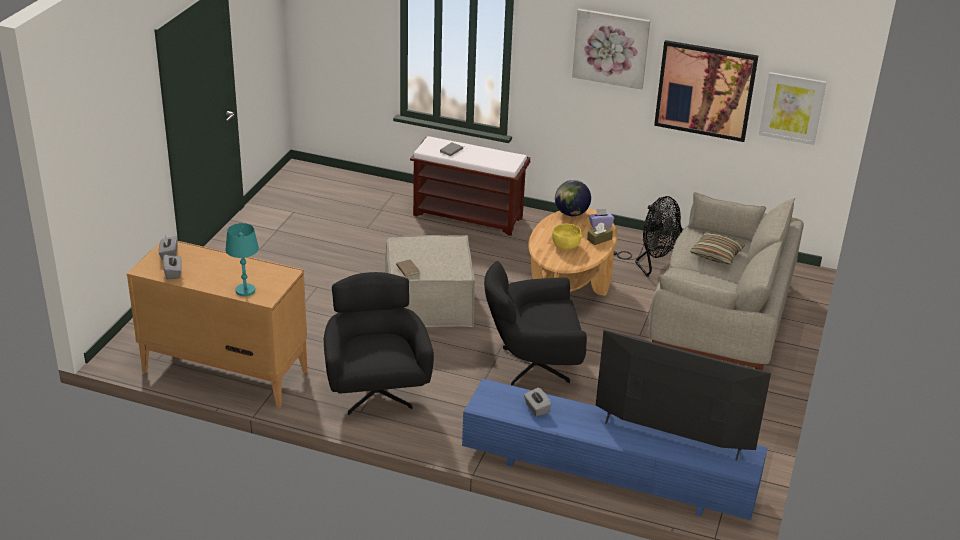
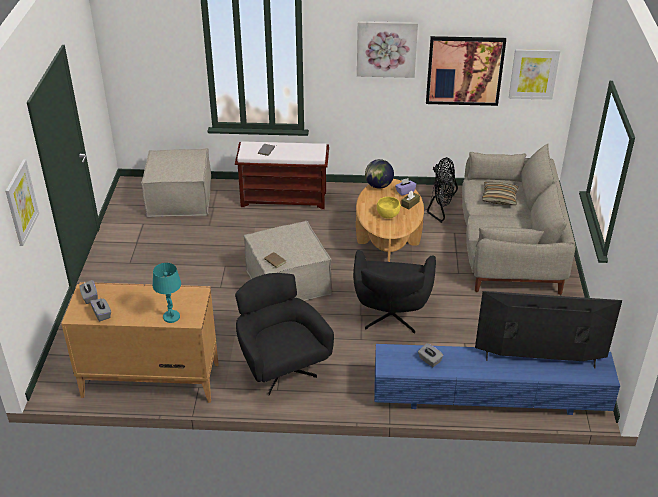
camera: 15 degrees left, 5 degrees up
black armchair [484,261,587,386] -> black armchair turned 60 degrees counterclockwise [353,250,436,334]
none -> picture [5,160,39,246]
none -> beige ottoman [141,148,211,217]

